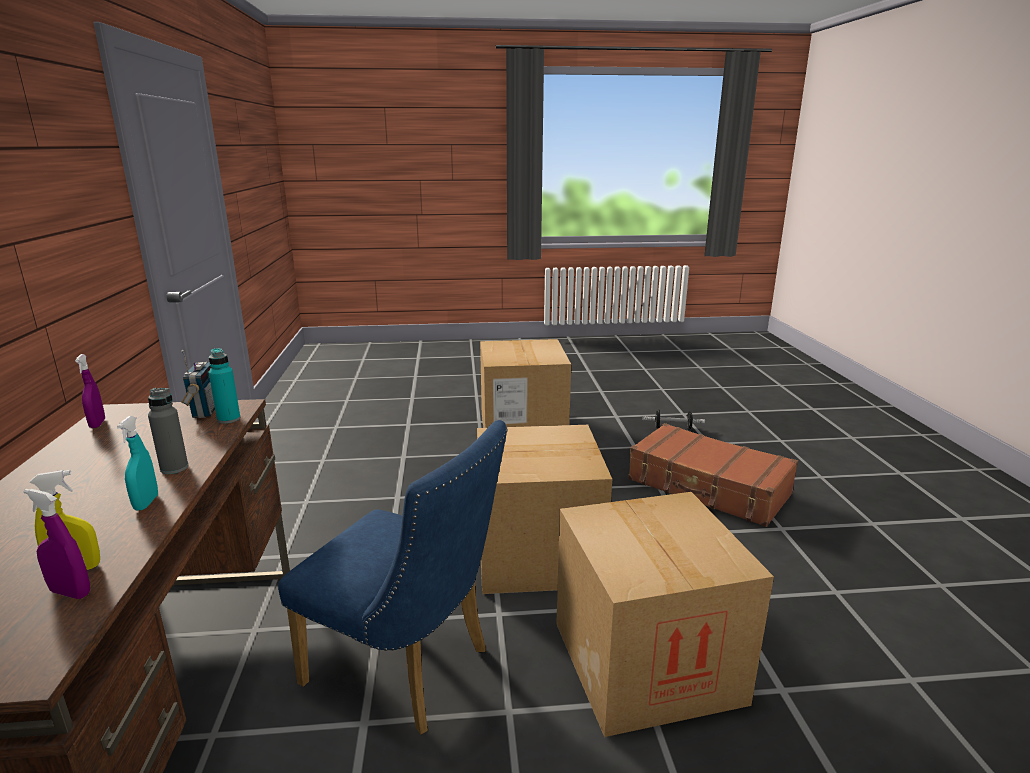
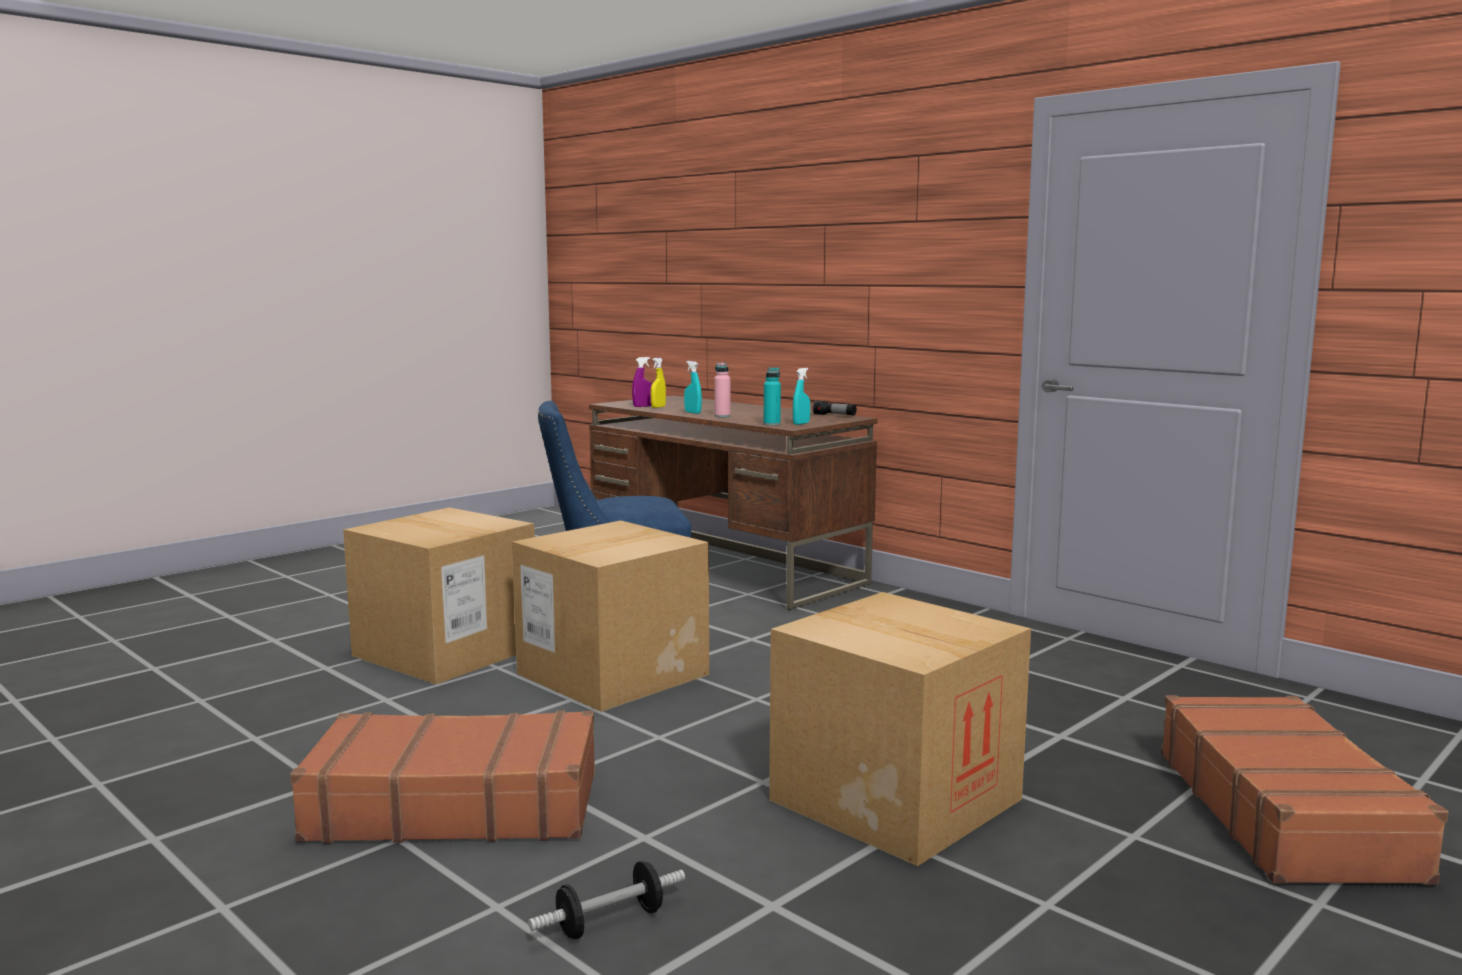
camera: 140 degrees right, 10 degrees down
purple spray bottle [75,354,105,428] -> flashlight [812,400,857,415]
grey bottle [148,388,188,474] -> pink bottle [714,362,730,417]
radio [181,350,215,418] -> turquoise spray bottle [793,368,810,425]
none -> brown suitcase [1161,695,1449,884]

